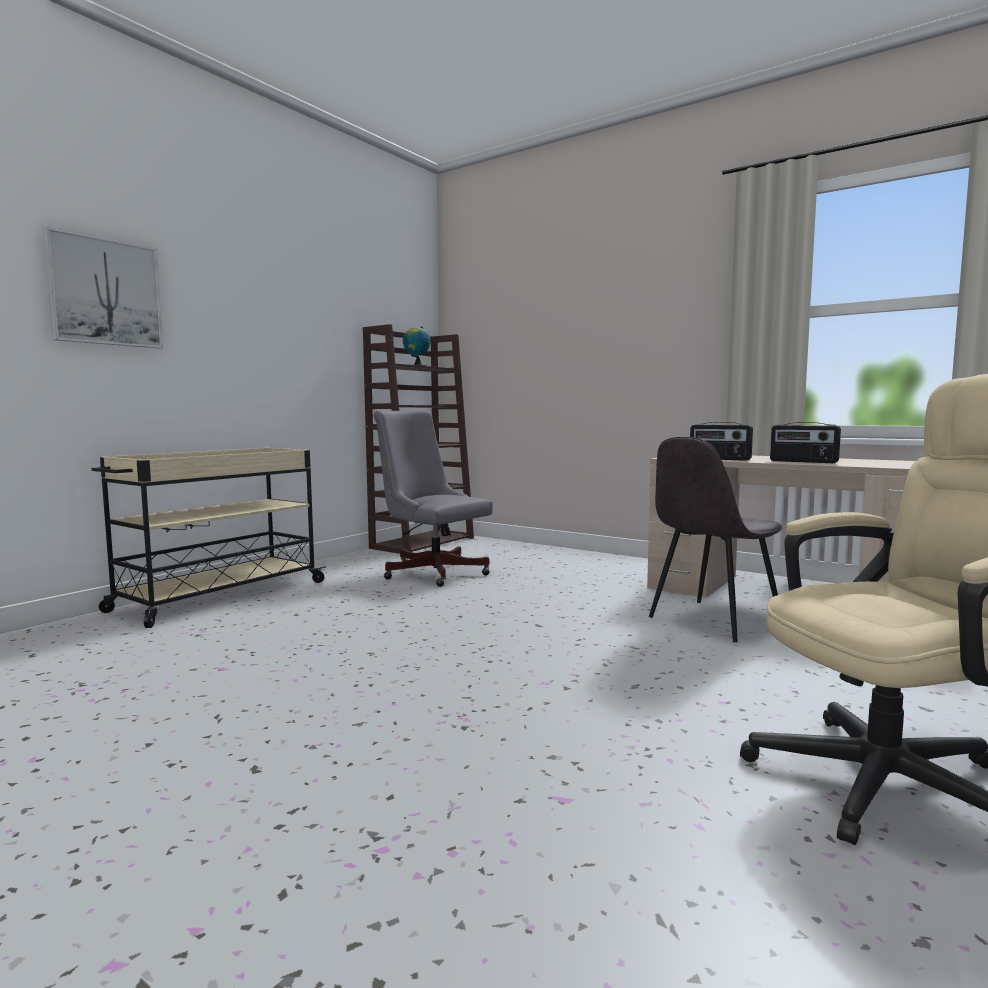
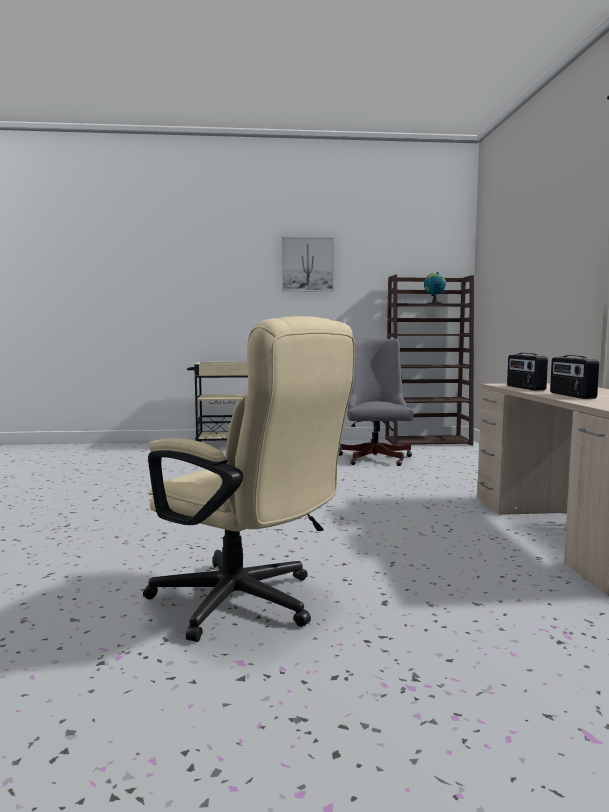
camera: 50 degrees right, 0 degrees up
picture [43,227,163,349] -> picture moved to [281,236,335,292]
grey chair [649,437,782,642] -> none

